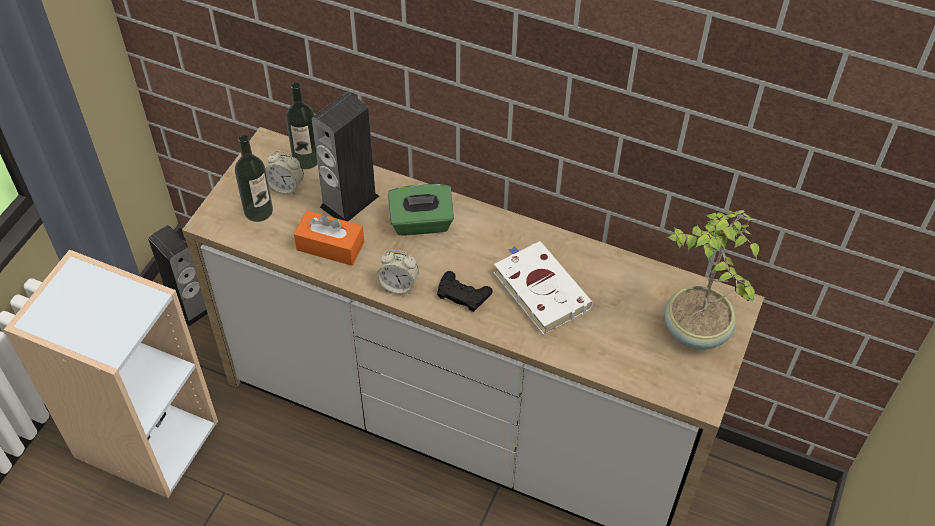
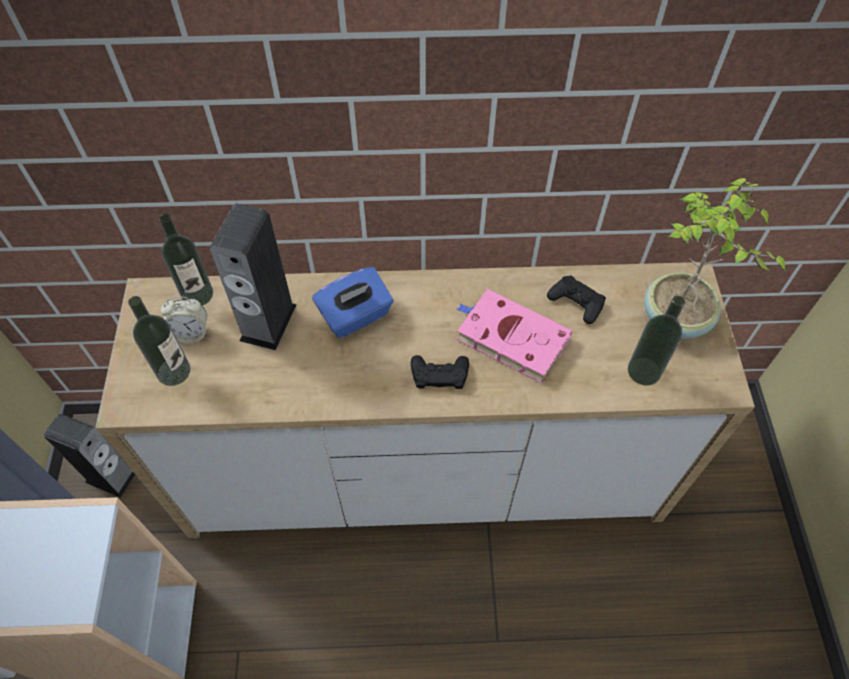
camera: 25 degrees left, 5 degrees up
orange tissue box [294,211,364,266] -> none
alarm clock [376,250,419,295] -> none
green tissue box [388,184,454,235] -> blue tissue box [312,267,393,338]
white book [494,241,593,335] -> pink book [457,289,573,384]
none -> black game controller [547,275,606,324]
none -> bottle [628,296,685,386]

